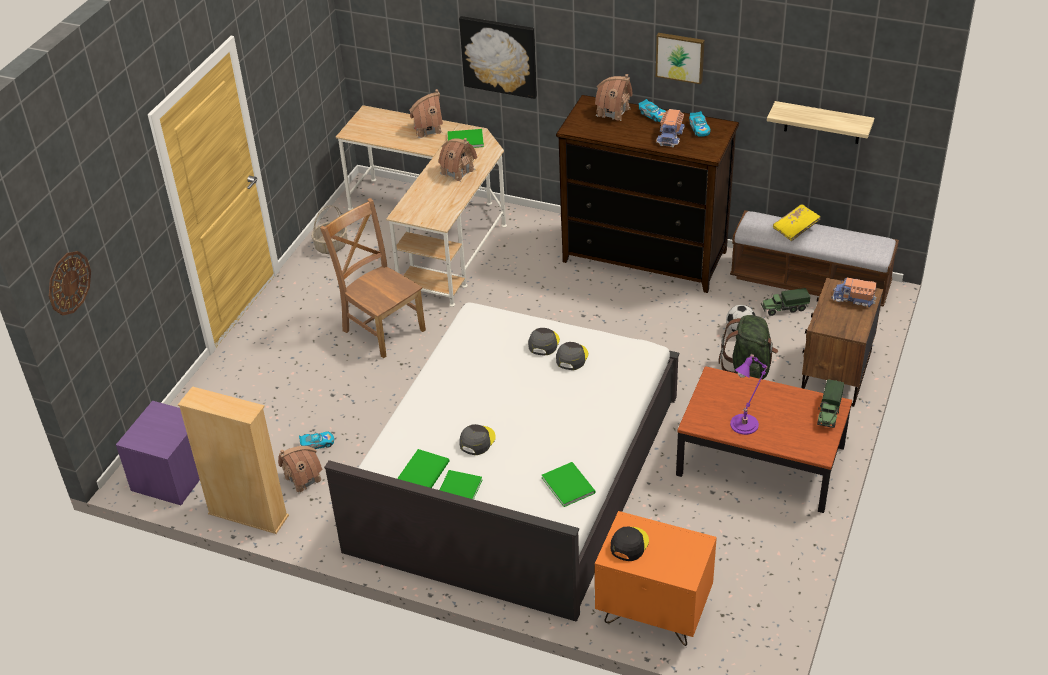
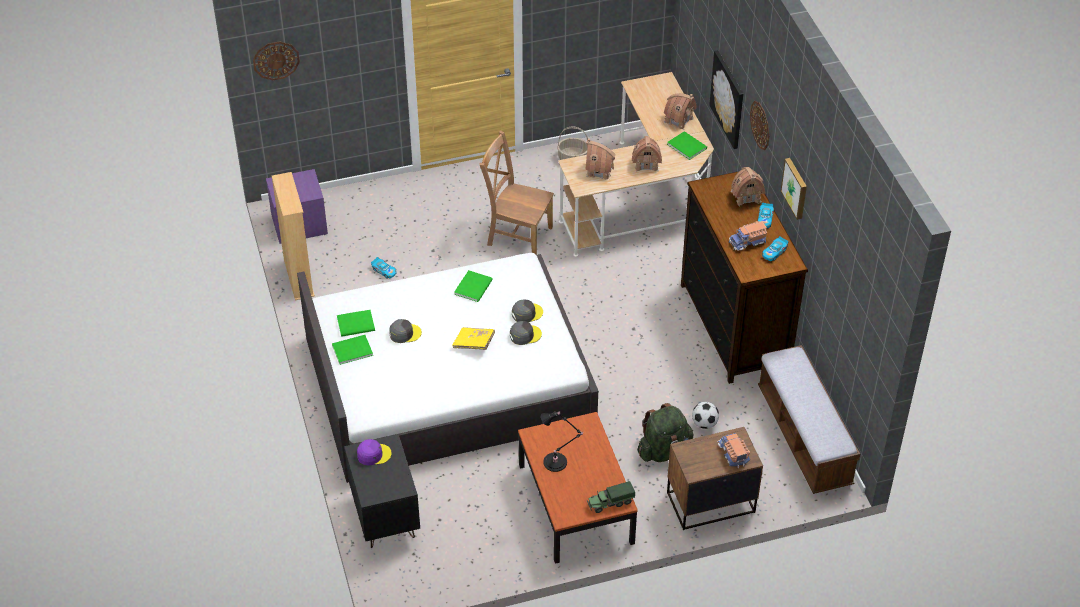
camera: 50 degrees right, 5 degrees up
toy house [278,446,322,494] -> toy house moved to [585,138,615,179]
brown chair [320,198,426,358] -> brown chair turned 75 degrees counterclockwise [479,131,554,255]
green book [542,462,596,507] -> green book moved to [454,270,493,302]
orange nightstand [595,511,717,646] -> black nightstand [344,434,420,548]
black cap [611,527,649,561] -> purple cap [357,439,392,465]
purple table lamp [730,353,768,435] -> black table lamp [541,411,583,472]
toy truck [761,288,810,316] -> none
shelf [767,101,874,144] -> none
yellow book [773,204,821,241] -> yellow book moved to [452,327,495,350]
none -> wall clock [750,101,769,150]

